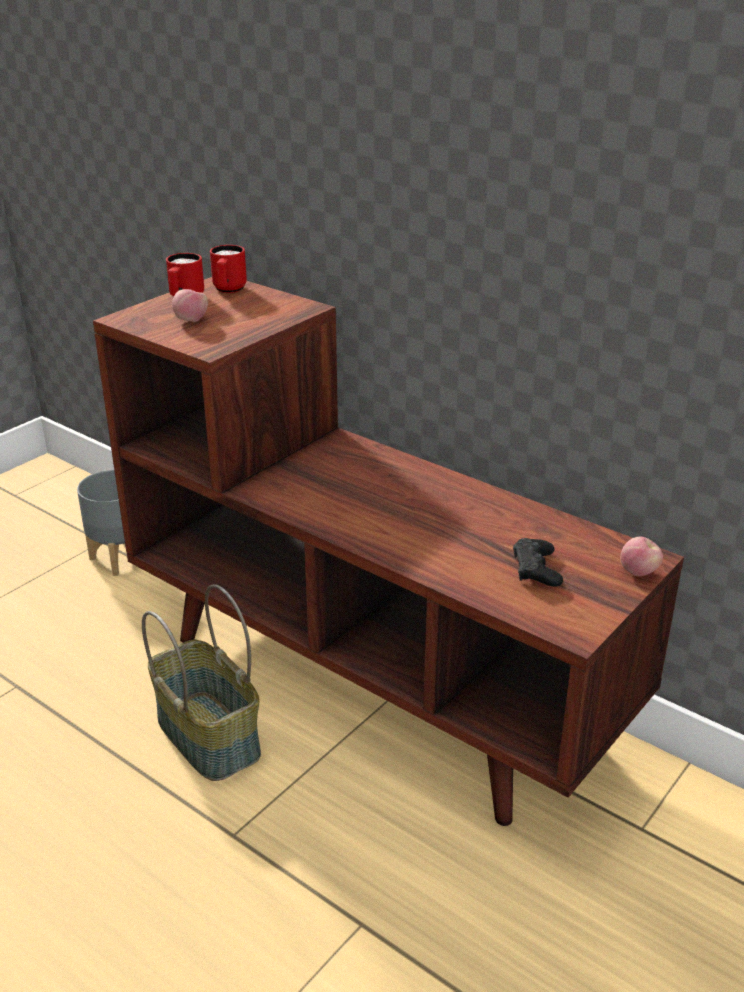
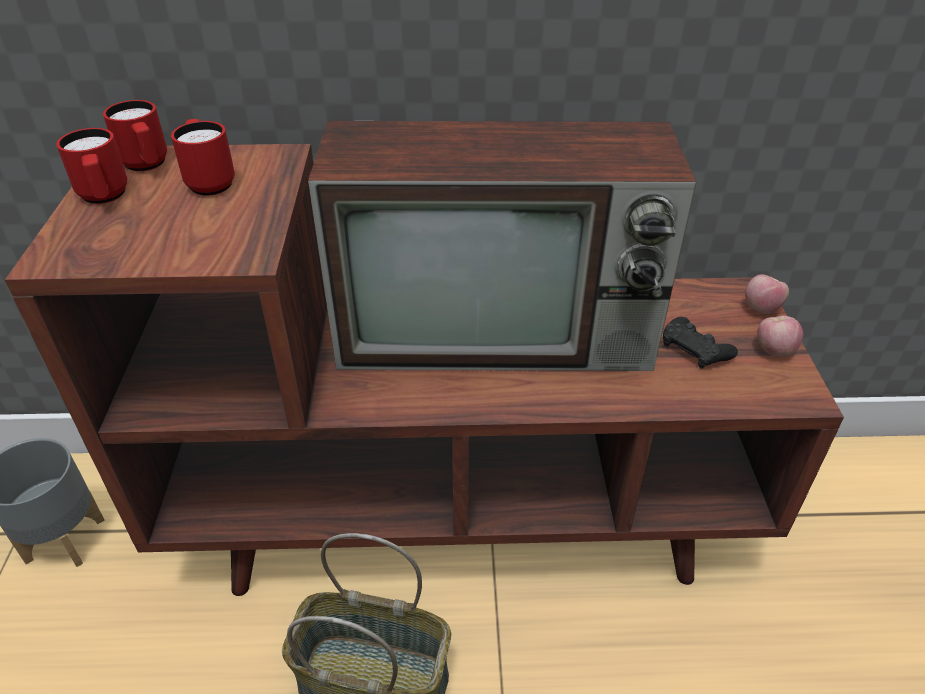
camera: 40 degrees left, 10 degrees up
apple [172,289,208,322] -> apple moved to [757,316,803,356]
none -> red mug [171,119,235,196]
none -> television [308,121,697,371]

